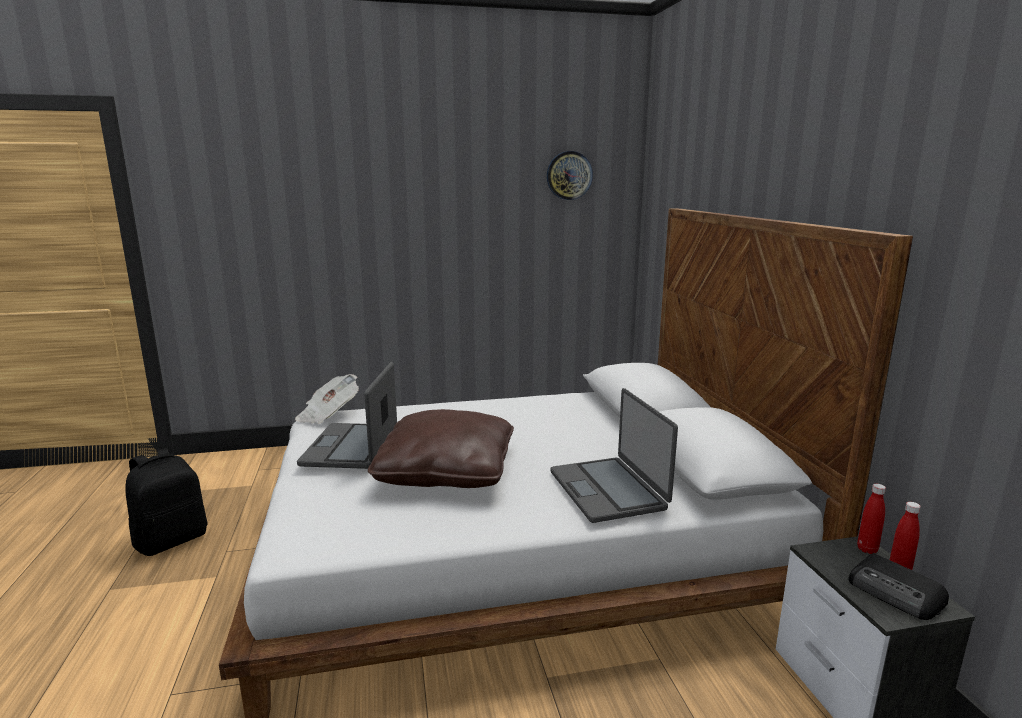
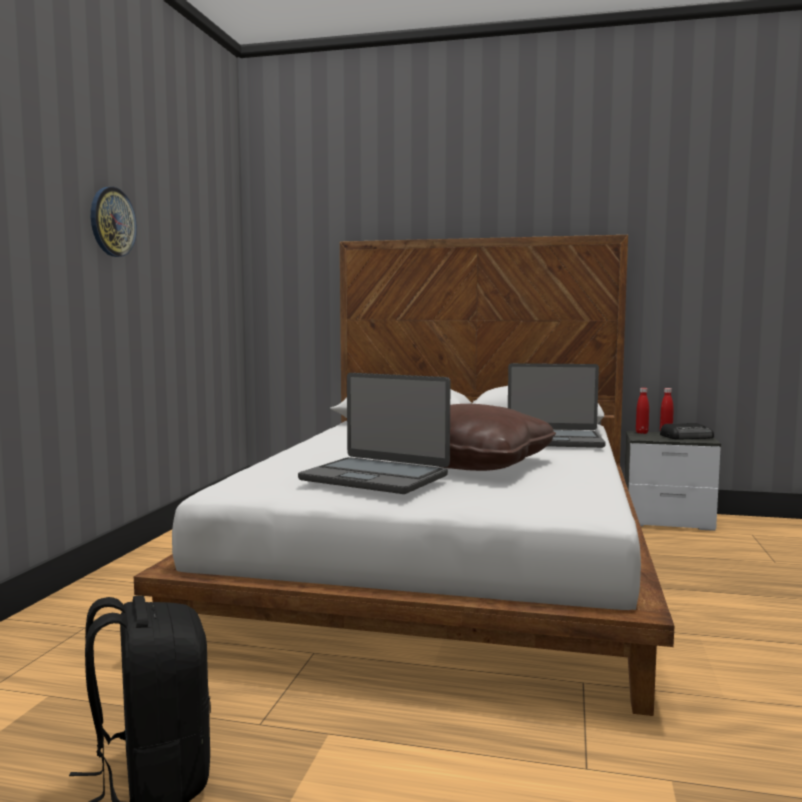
camera: 65 degrees left, 10 degrees down
newspaper [295,374,359,424] -> none
wall clock [547,151,593,200] -> wall clock moved to [91,187,137,257]

